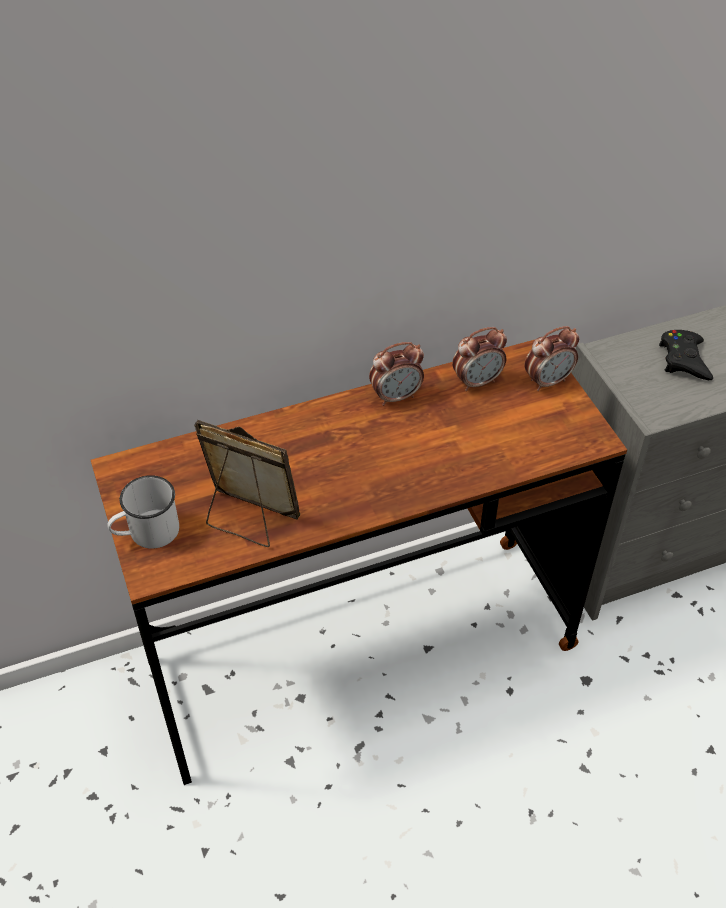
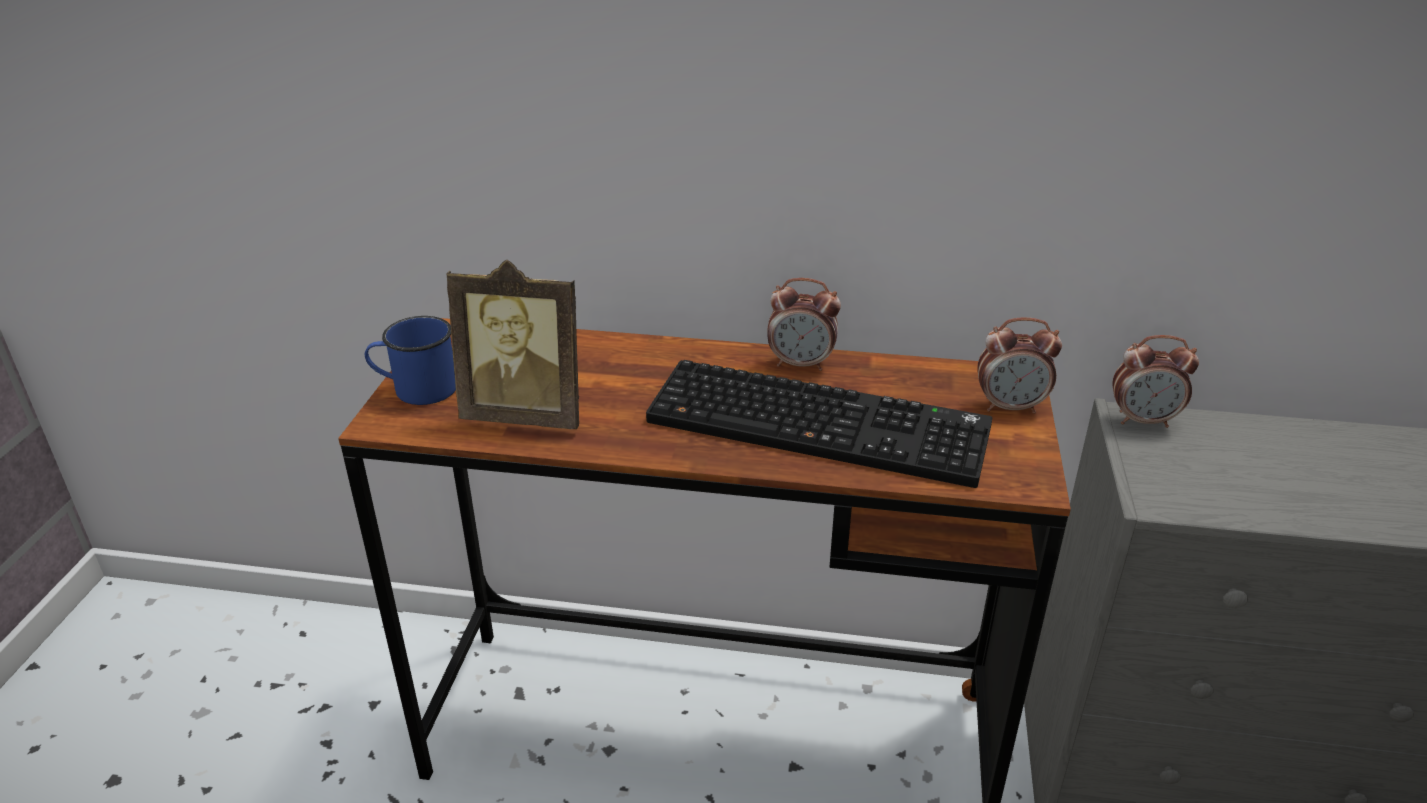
camera: 30 degrees right, 15 degrees down
white mug [107,475,179,549] -> blue mug [365,316,456,405]
picture frame [194,420,300,547] -> picture frame turned 135 degrees clockwise [446,260,579,429]
alarm clock [452,327,507,391] -> alarm clock moved to [1112,335,1199,428]
black game controller [659,330,713,380] -> none
none -> keyboard [646,360,993,488]

